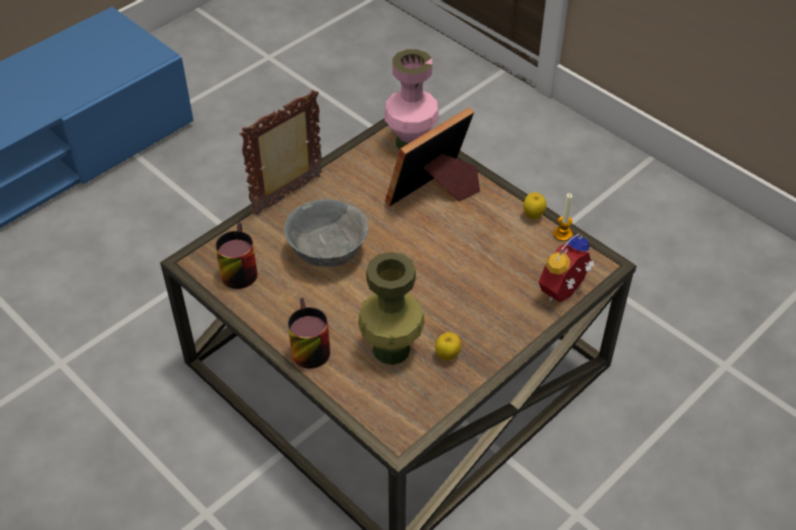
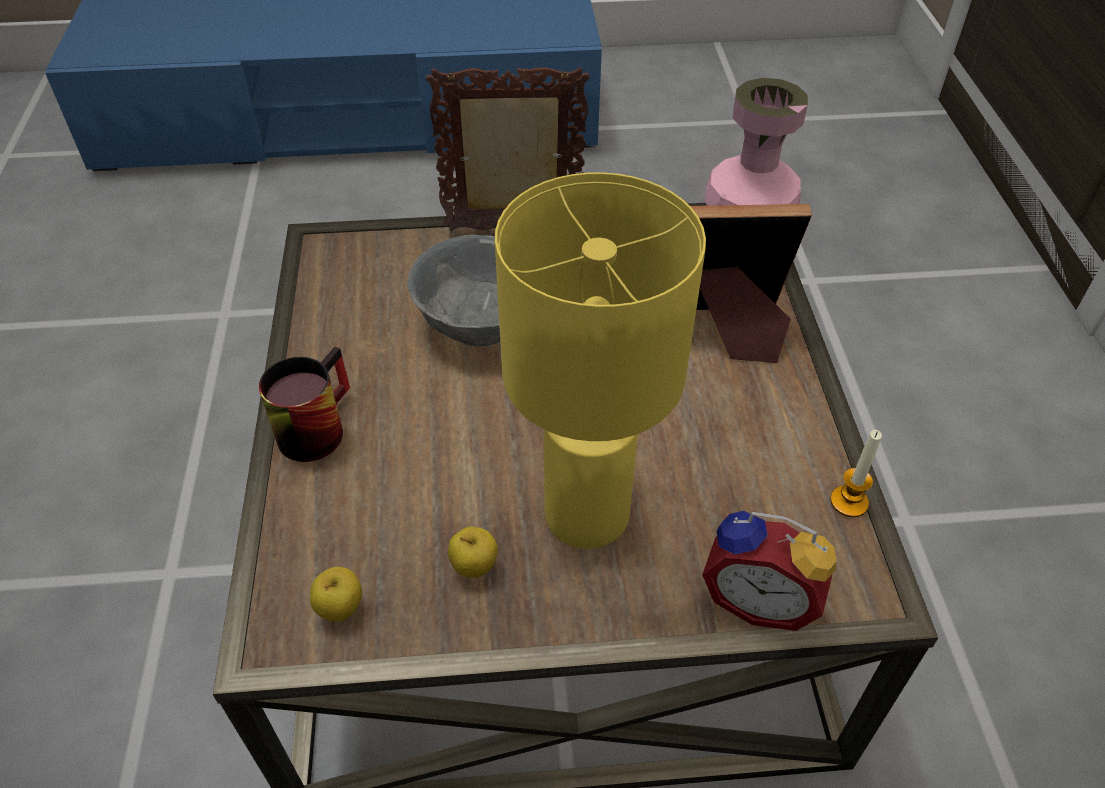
camera: 40 degrees right, 0 degrees up
mug [215,223,258,289] -> none
green vase [358,252,425,365] -> none
apple [523,192,546,219] -> apple moved to [310,567,362,622]
alarm clock [538,233,595,302] -> alarm clock turned 150 degrees counterclockwise [702,511,837,631]
none -> yellow table lamp [495,172,706,549]

